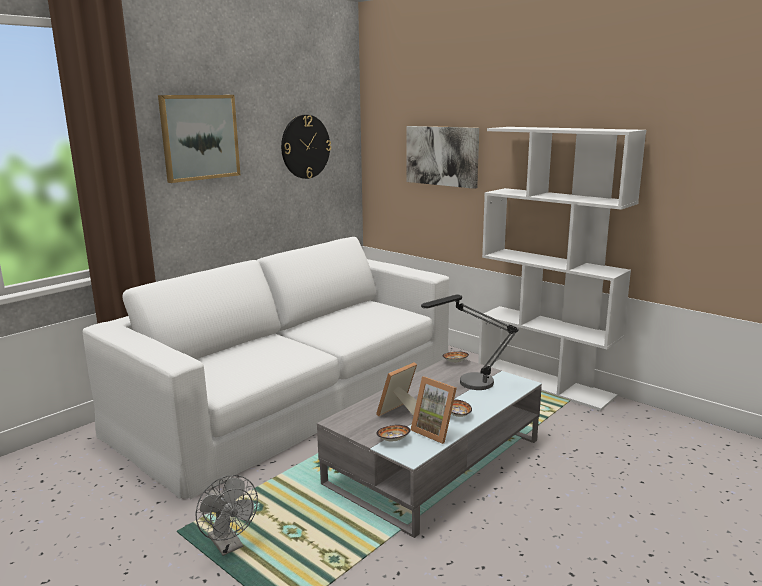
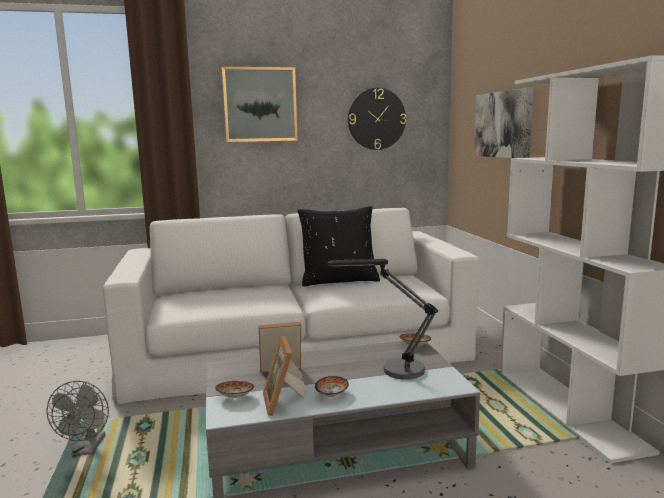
camera: 35 degrees right, 5 degrees down
none -> black pillow [297,206,380,287]

